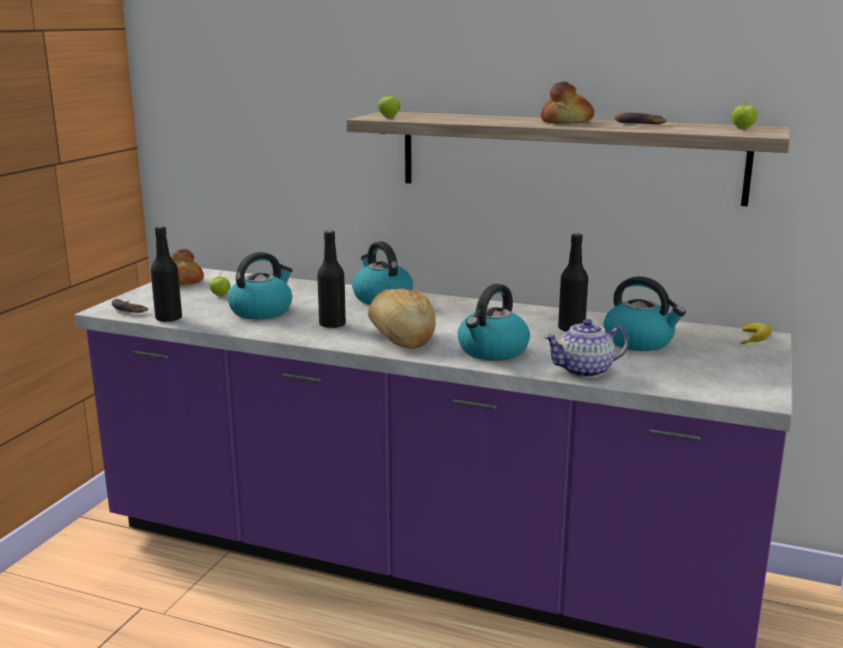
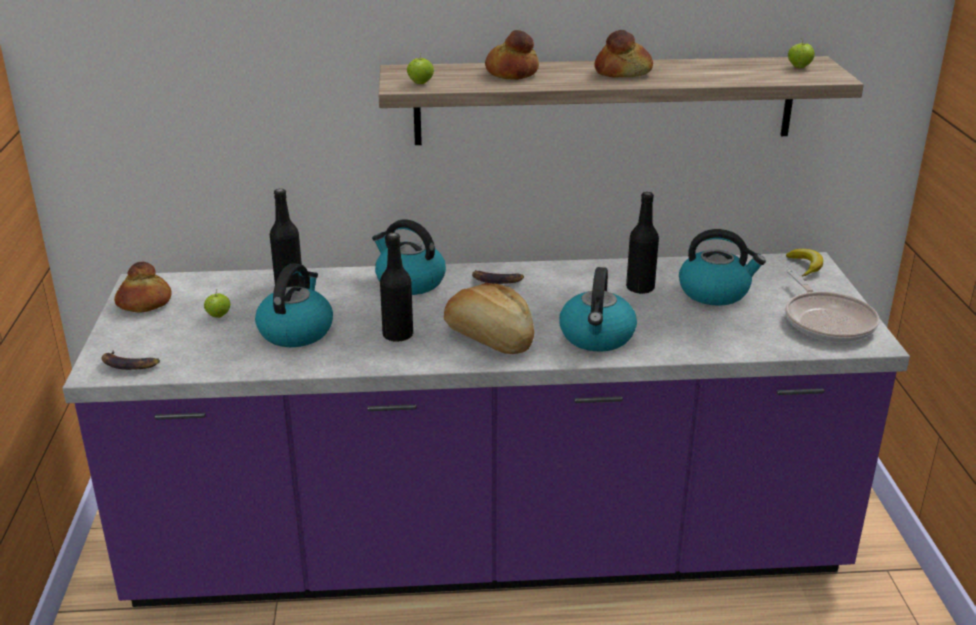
camera: 25 degrees left, 10 degrees up
black bottle [150,226,182,322] -> black bottle moved to [270,189,302,287]
teapot [543,319,629,378] -> none
banana [615,113,666,125] -> banana moved to [472,270,524,284]
none -> bread [485,30,539,80]
none -> frying pan [785,269,879,342]

